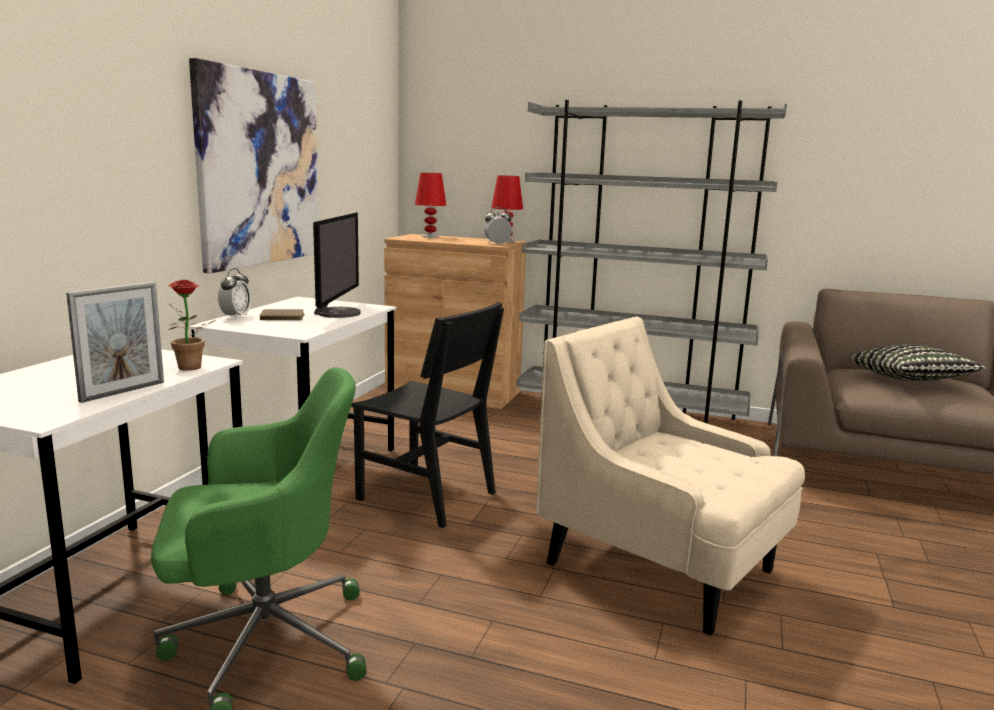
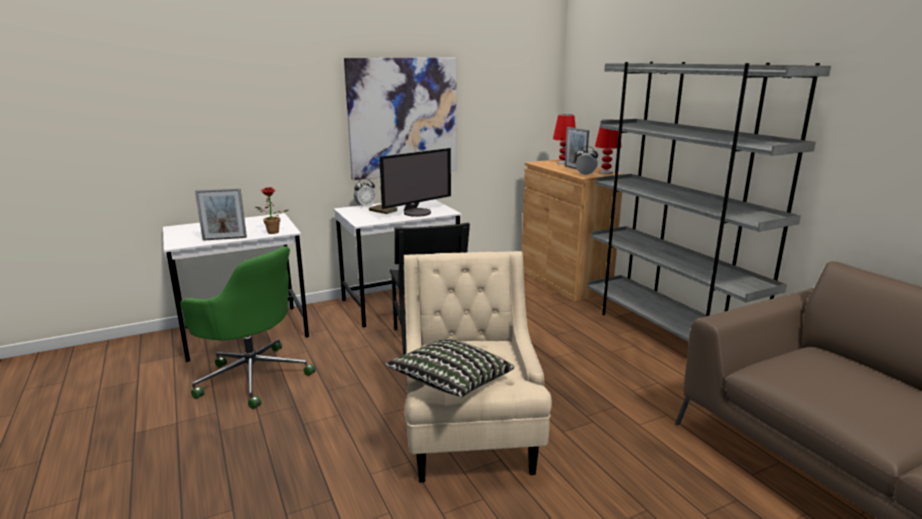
camera: 45 degrees right, 5 degrees up
pillow [851,344,986,381] -> pillow moved to [386,339,514,397]
none -> picture frame [565,127,589,169]

